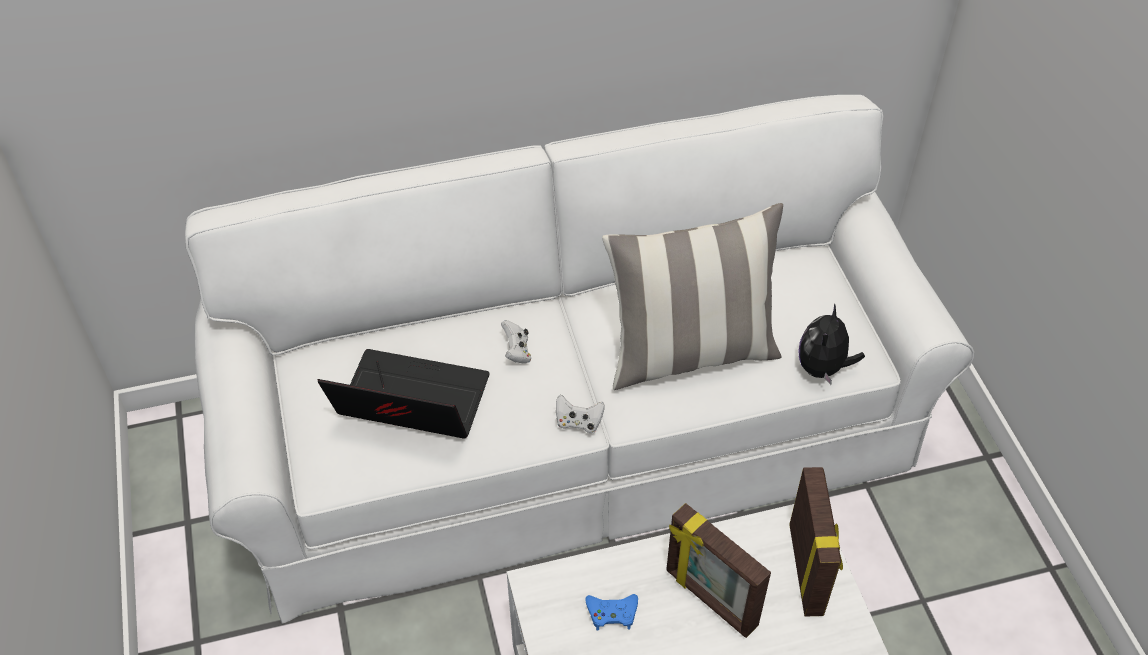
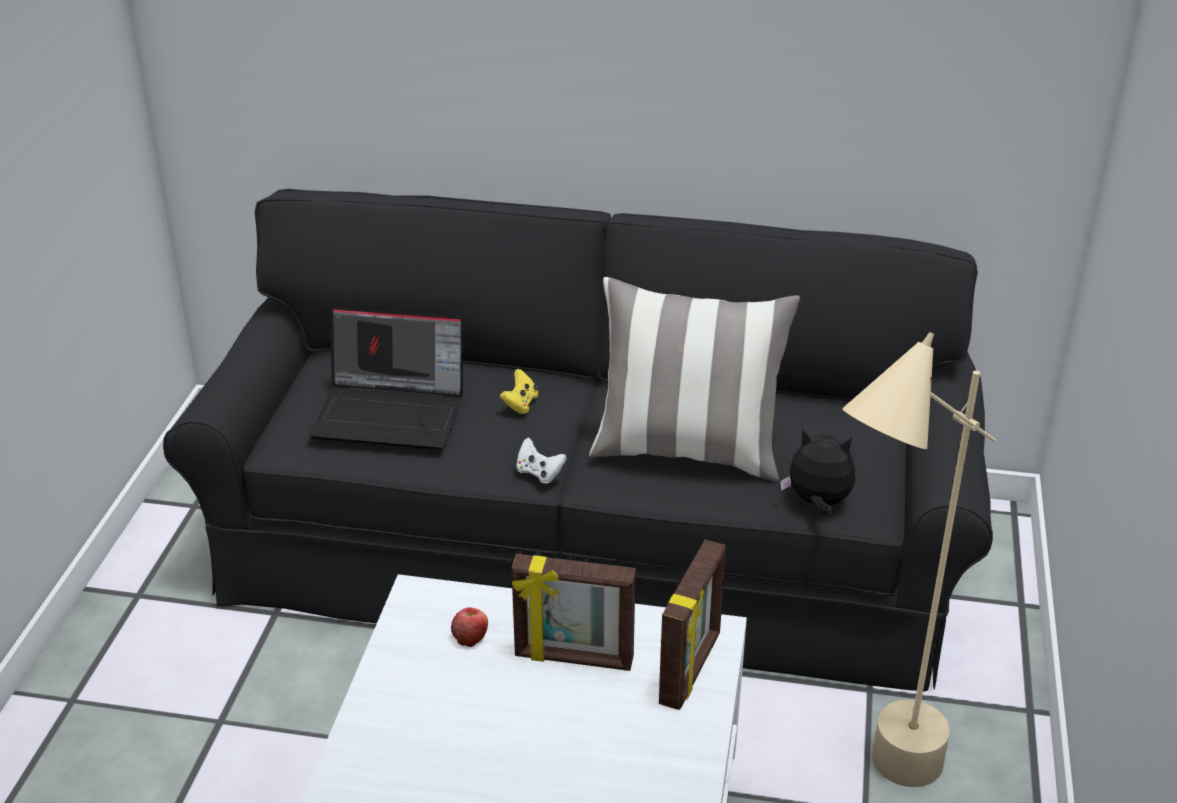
camera: 25 degrees right, 15 degrees down
white sofa [185,95,974,624] -> black sofa [163,189,993,692]
laptop [317,349,489,439] -> laptop turned 150 degrees clockwise [309,307,463,450]
white game controller [501,320,531,364] -> yellow game controller [500,369,539,414]
blue game controller [585,594,638,630] -> apple [451,607,488,647]
picture frame [666,503,771,638] -> picture frame turned 60 degrees counterclockwise [512,554,636,671]
plush toy [798,303,865,385] -> plush toy turned 60 degrees clockwise [780,429,855,515]
none -> beige floor lamp [843,332,996,787]

